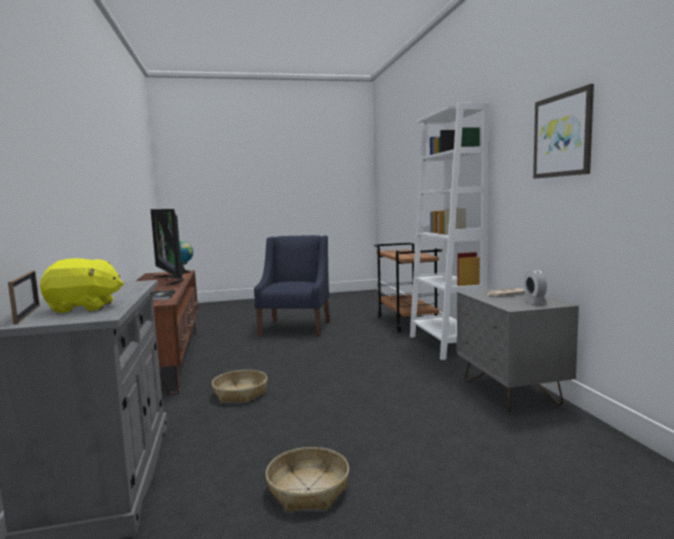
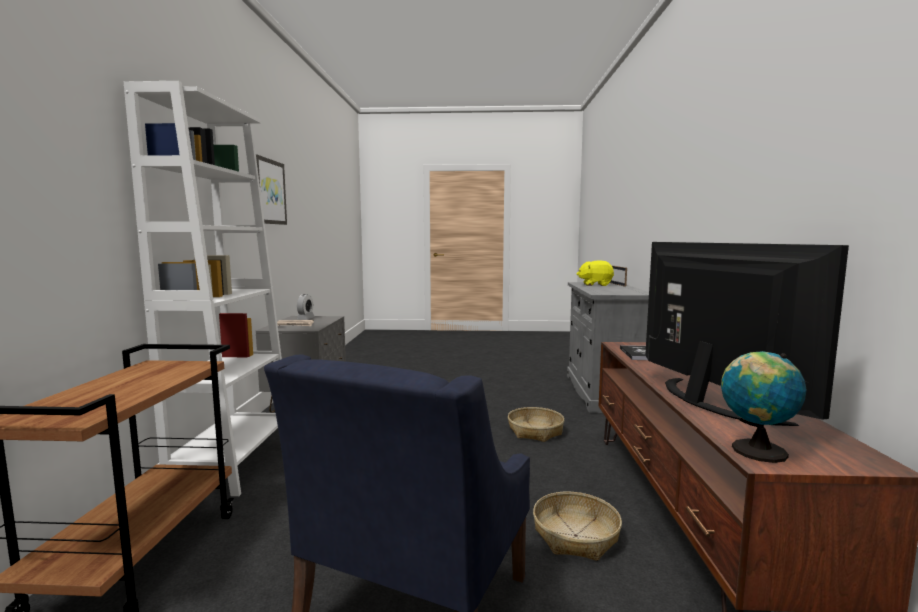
camera: 165 degrees left, 0 degrees up
basket [266,447,349,512] -> basket moved to [533,492,622,561]

